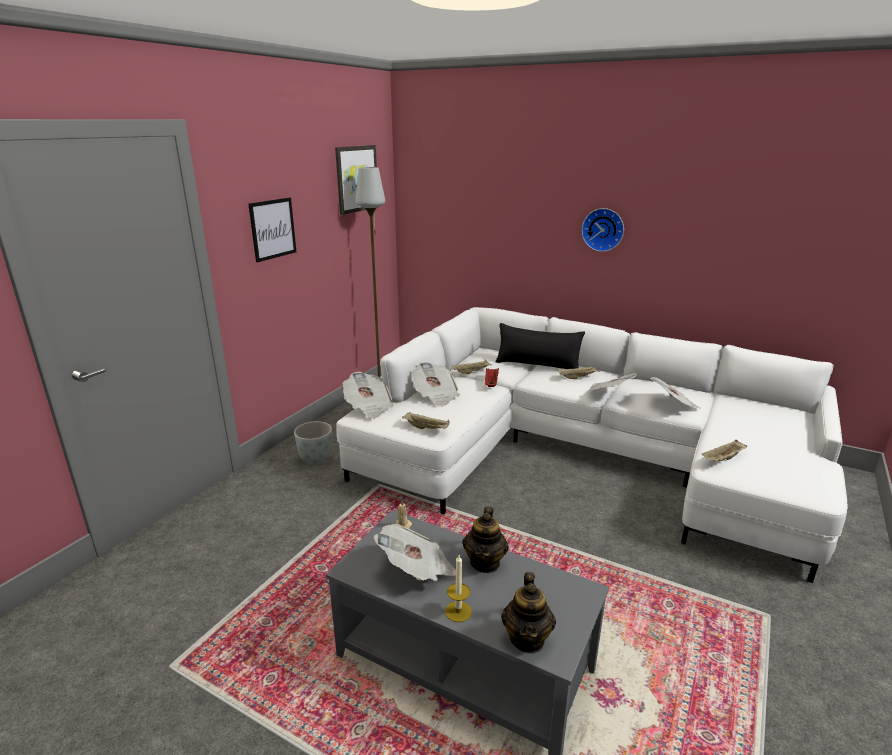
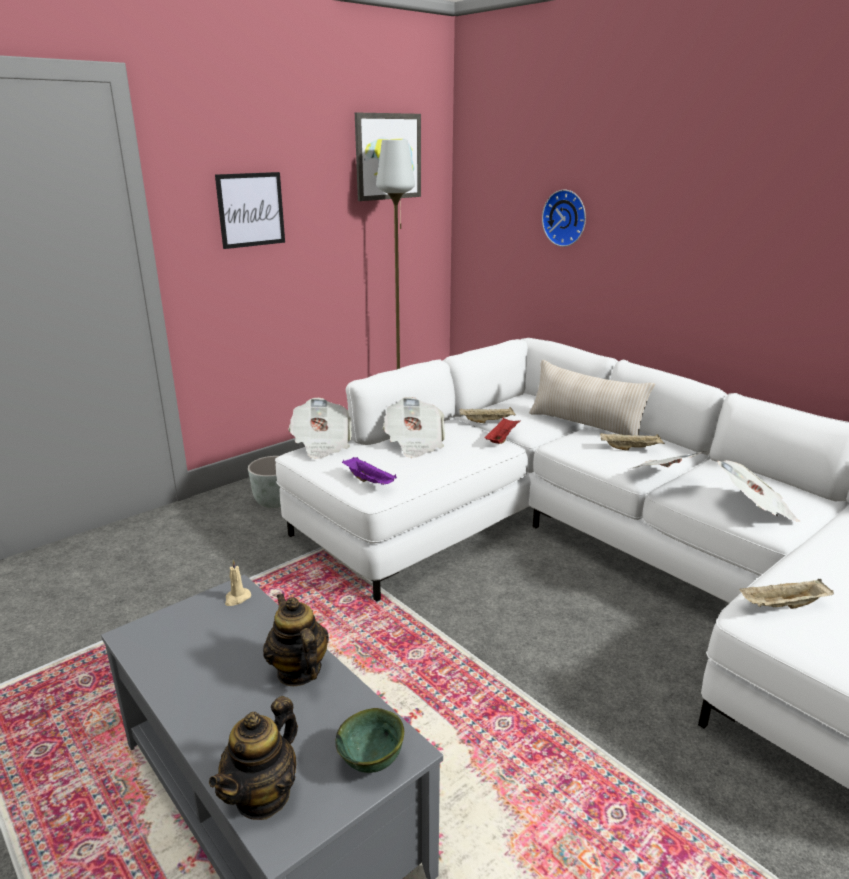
camera: 20 degrees right, 0 degrees up
newspaper [374,524,456,581] -> none
beige tray [402,412,450,430] -> purple tray [342,457,397,485]
candle [445,555,472,622] -> none
teapot [462,507,509,573] -> teapot turned 120 degrees clockwise [263,593,329,686]
black pillow [495,323,585,369] -> beige pillow [529,360,655,436]
wall clock [582,208,624,252] -> wall clock moved to [542,190,586,247]
none -> green bowl [335,708,404,773]

